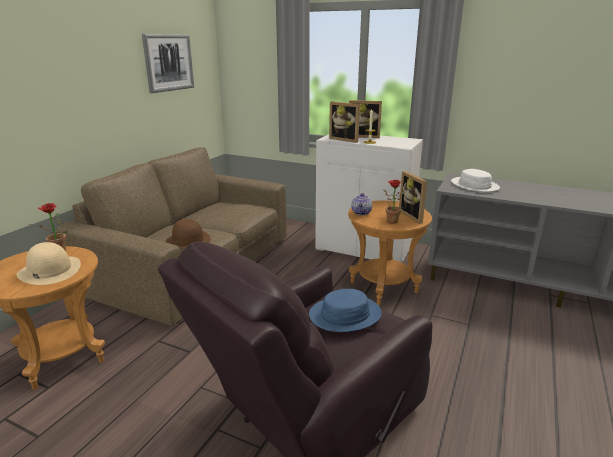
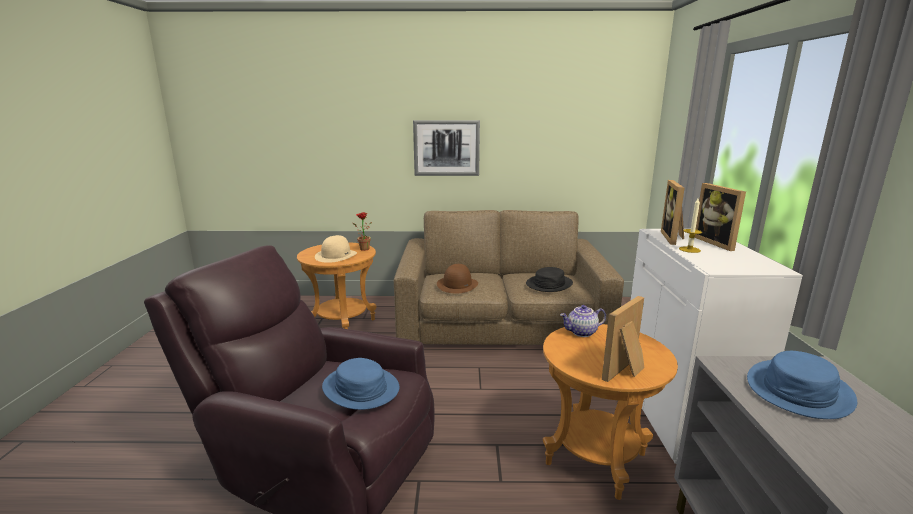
camera: 65 degrees right, 5 degrees down
picture [142,34,194,93] -> picture moved to [413,120,480,176]
potted plant [383,180,405,223] -> none
white hat [451,169,500,192] -> blue hat [747,351,857,419]
none -> black hat [526,267,573,292]

